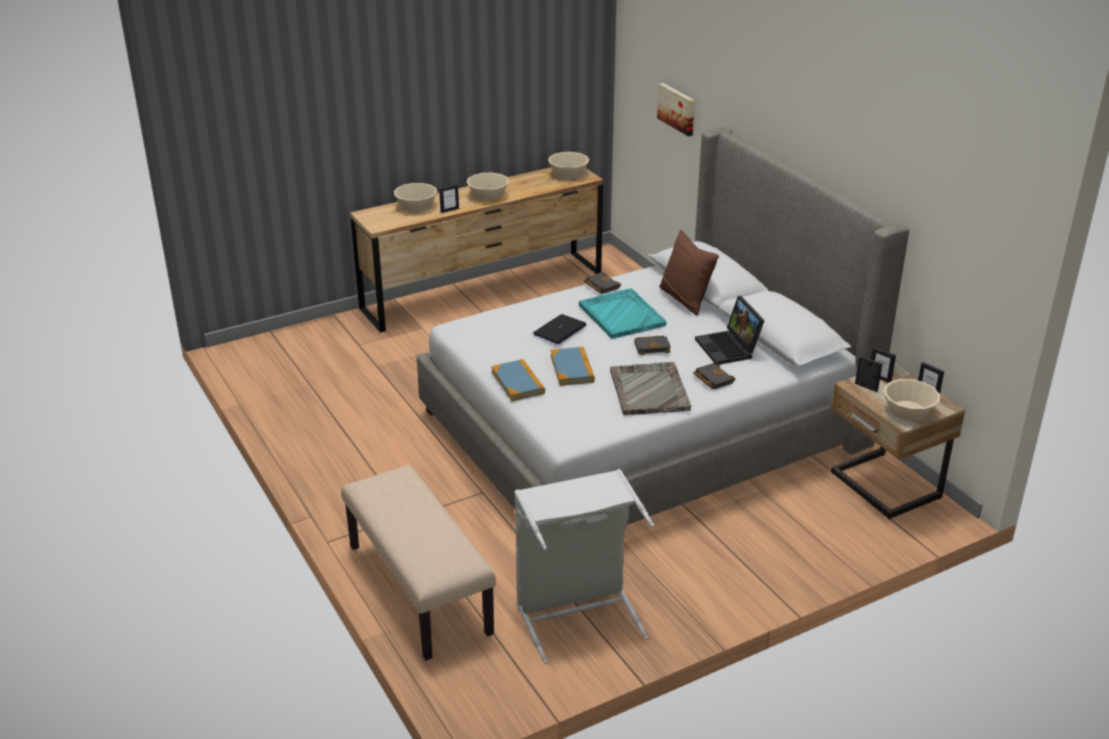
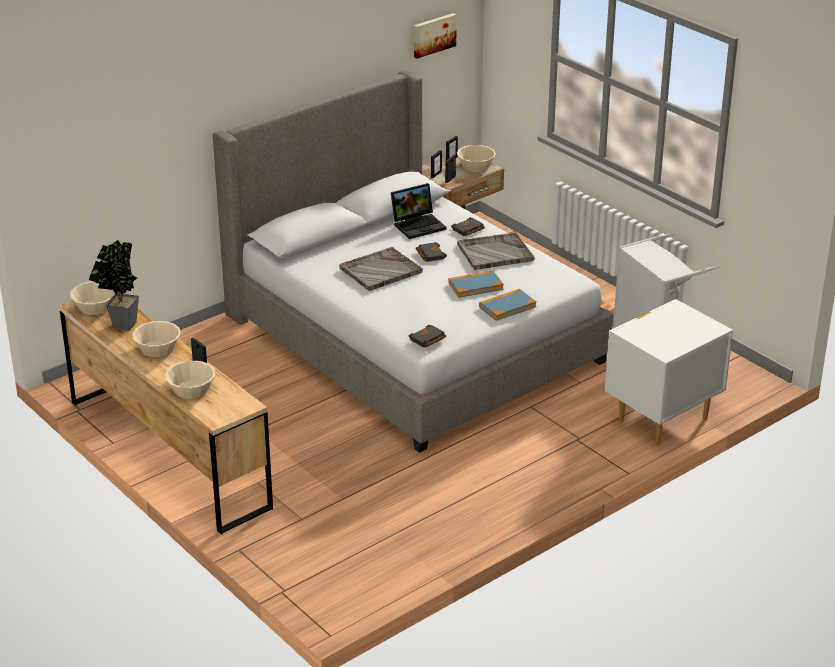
camera: 100 degrees left, 0 degrees up
beige bench [341,465,496,661] -> white nightstand [605,299,733,446]
laptop [533,314,586,344] -> none
turquoise tray [579,288,667,339] -> grey tray [339,247,423,291]
black book [584,272,621,294] -> black book moved to [409,325,446,348]
picture [657,83,695,136] -> picture moved to [414,13,457,59]
brown pillow [659,230,719,316] -> none
none -> potted plant [88,240,139,331]

